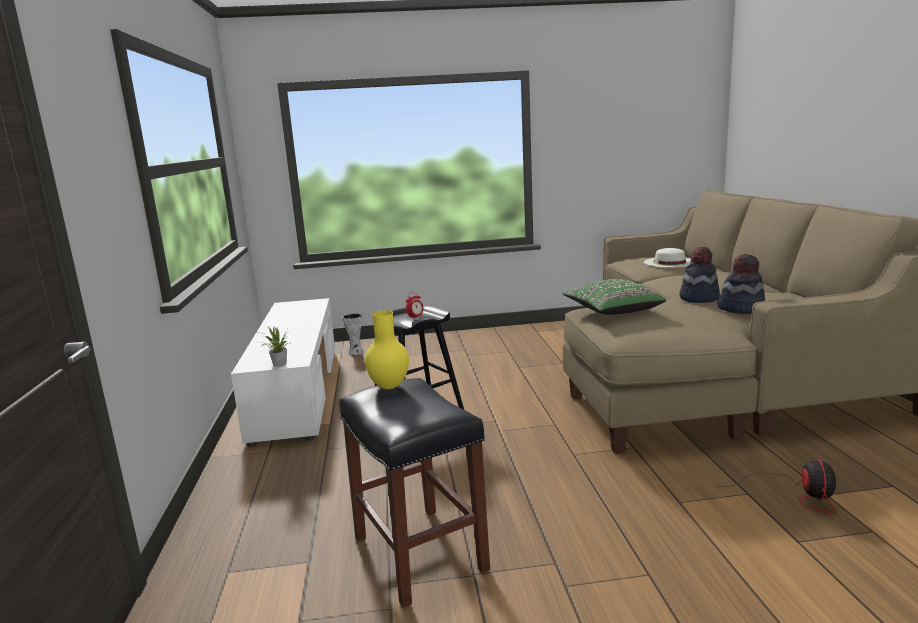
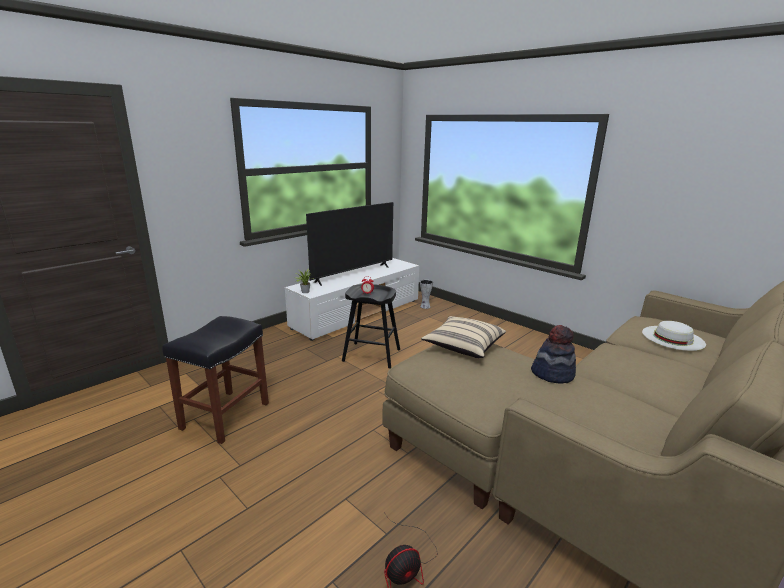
camera: 50 degrees right, 5 degrees up
yellow vase [365,310,409,389] -> none
green pillow [563,279,666,315] -> beige pillow [421,316,506,358]
hat [717,254,765,314] -> none
none -> television [306,202,393,286]

